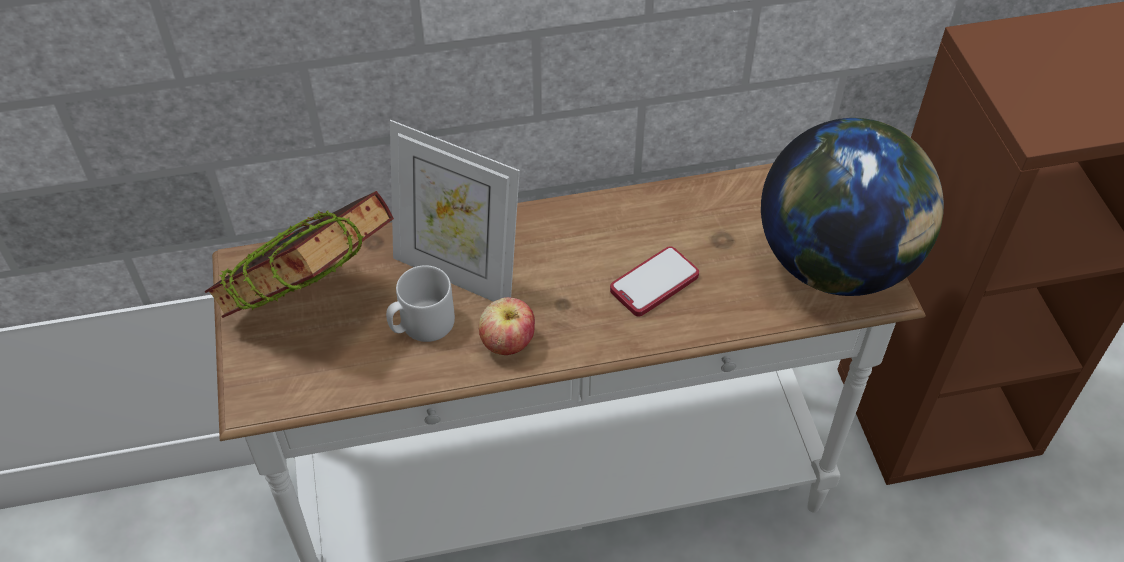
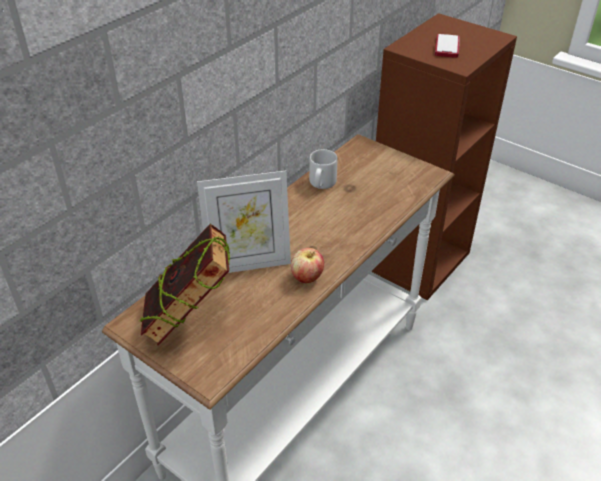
camera: 40 degrees left, 10 degrees down
grey mug [386,265,455,342] -> grey mug moved to [309,149,338,189]
phone [610,246,699,317] -> phone moved to [435,34,460,58]
globe [761,118,944,296] -> none

